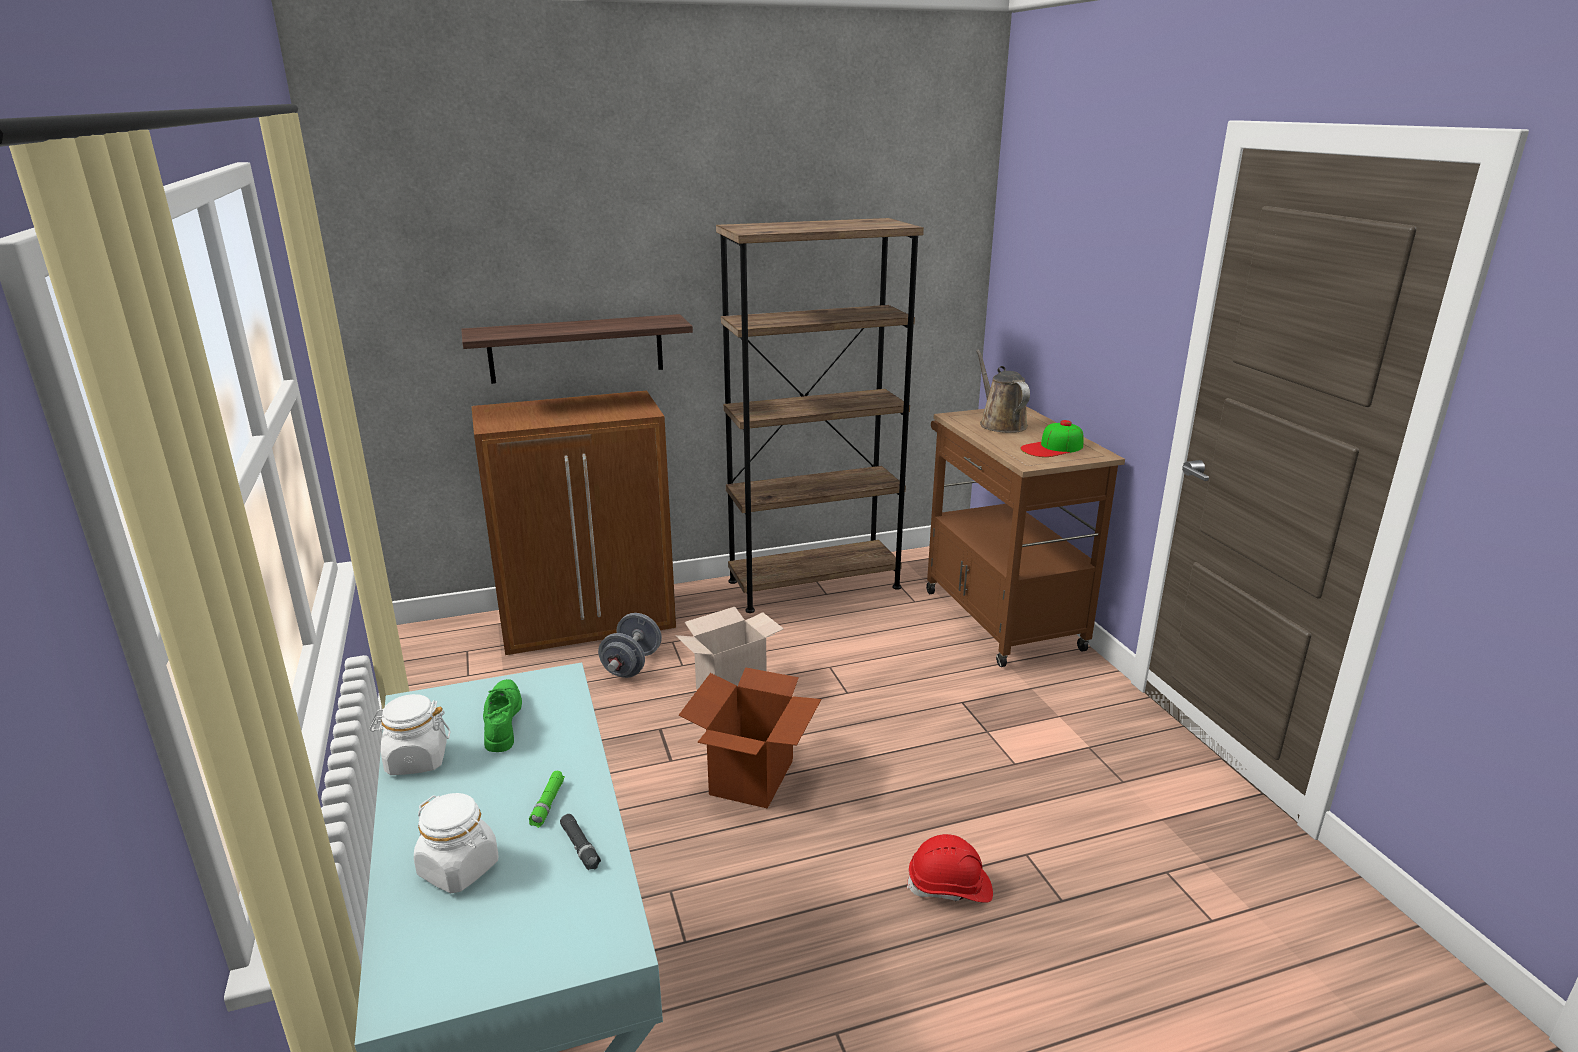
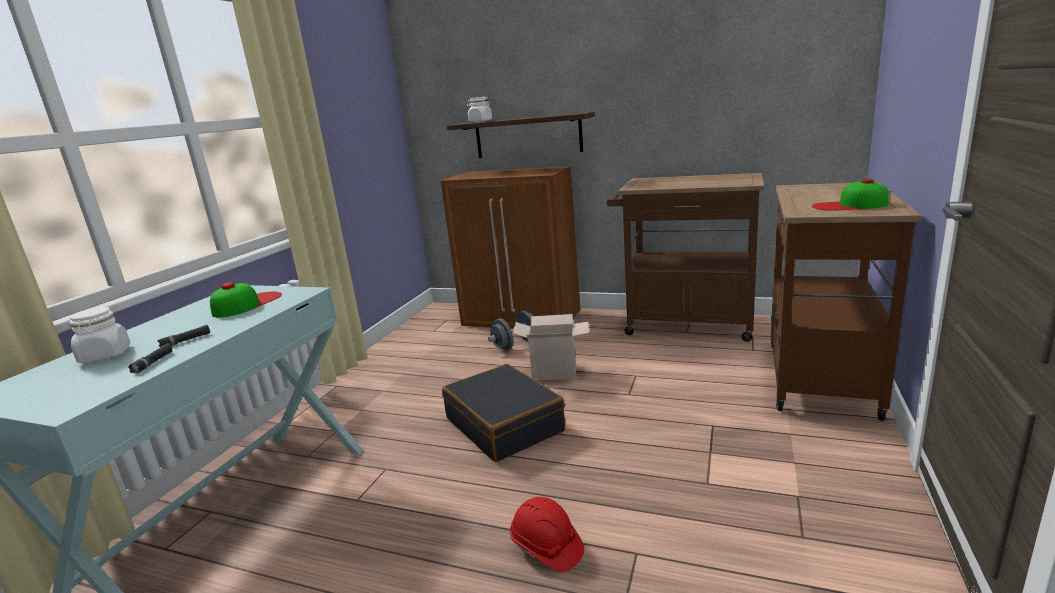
camera: 40 degrees right, 5 degrees down
white jar [370,694,451,775] -> white jar moved to [467,97,492,122]
green shoe [483,679,522,752] -> cap [210,282,282,317]
green flashlight [529,771,565,828] -> black flashlight [157,325,210,347]
cardboard box [678,667,821,809] -> black suitcase [442,364,565,462]
brown bookcase [716,218,924,613] -> brown cart [607,173,764,342]
brown watering can [976,349,1030,433] -> none

